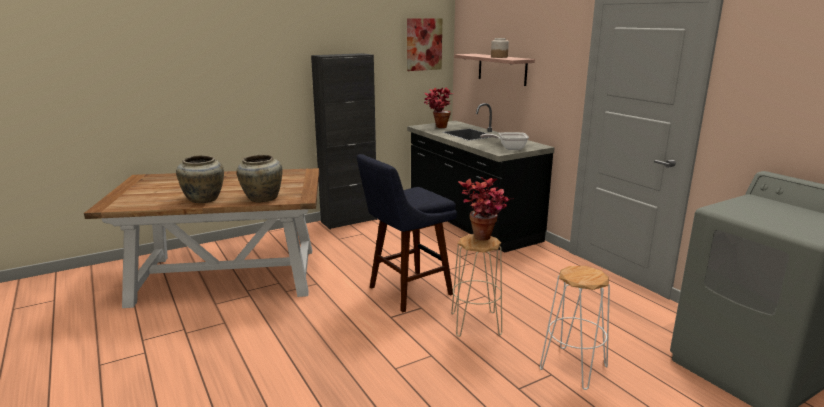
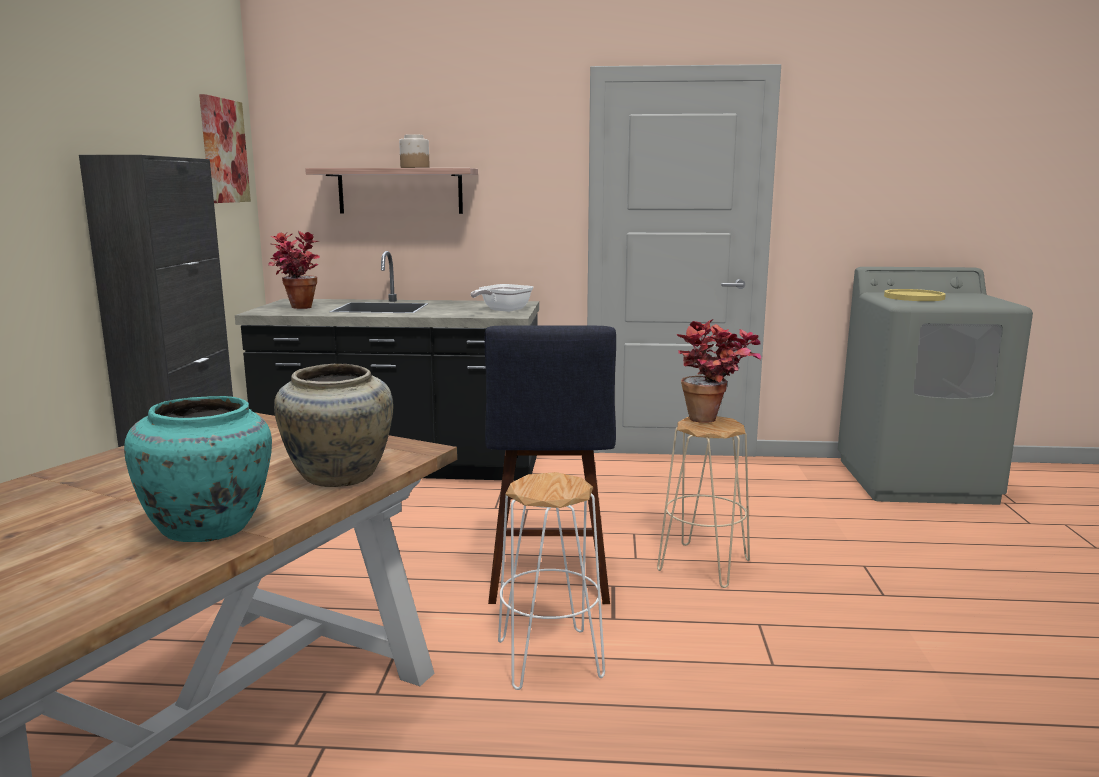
camera: 55 degrees left, 5 degrees down
beige vase [176,155,224,203] -> turquoise vase [124,396,272,542]
white stool [540,266,610,390] -> white stool moved to [498,472,605,690]
none -> yellow plate [884,289,946,301]

